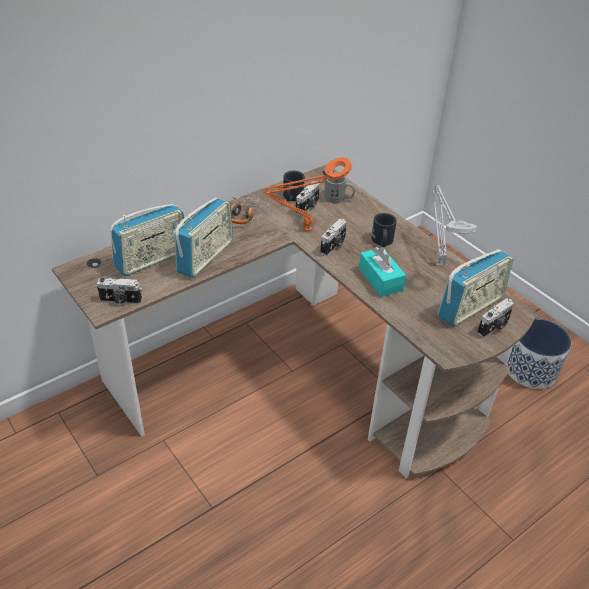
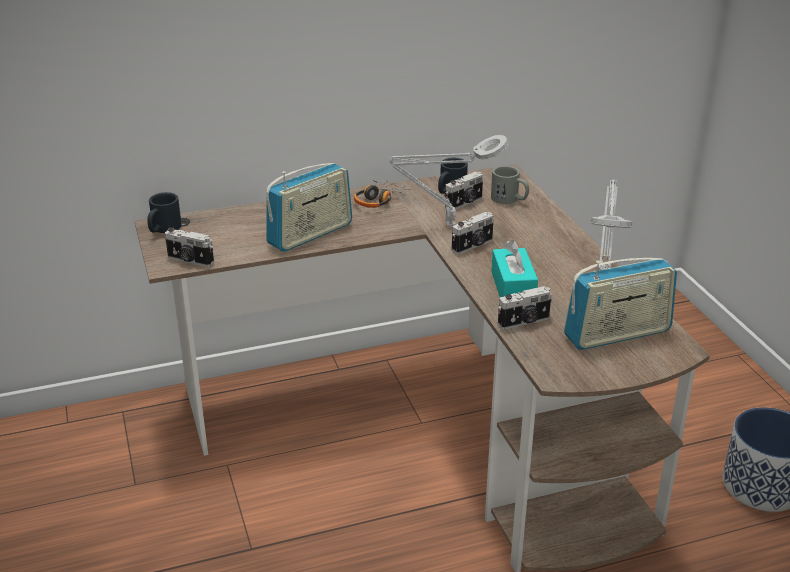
camera: 20 degrees right, 10 degrees down
radio [110,204,185,276] -> none
orange table lamp [264,157,352,231] -> grey table lamp [389,135,508,227]
black mug [371,213,397,247] -> black mug moved to [147,192,182,233]
camera [477,298,514,338] -> camera moved to [498,286,552,329]

